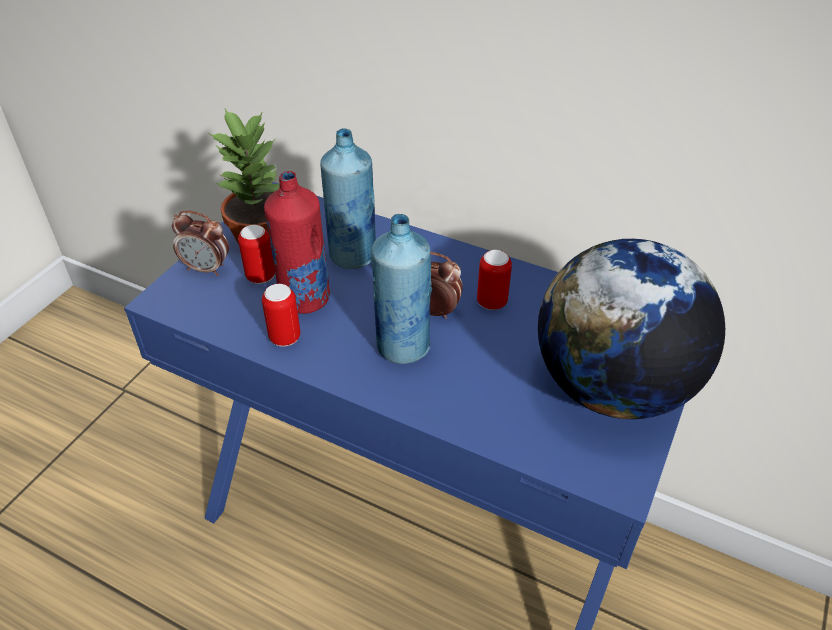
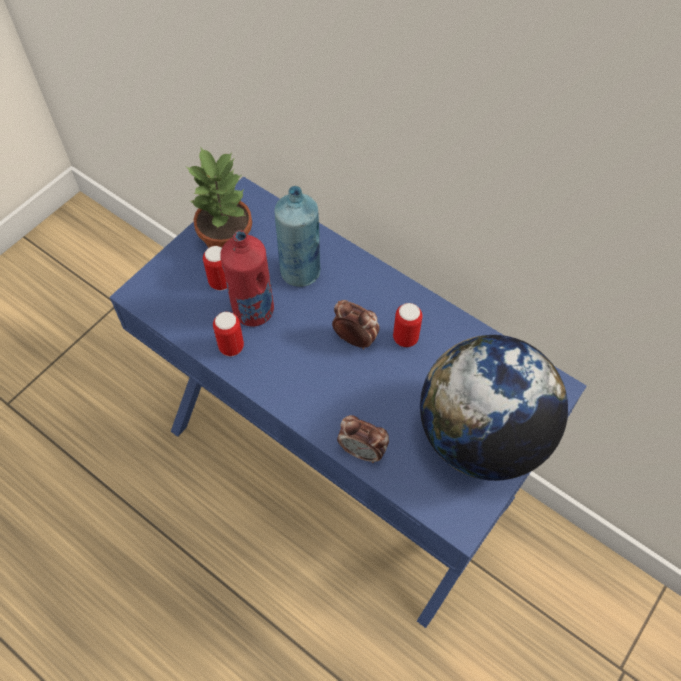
camera: 10 degrees right, 15 degrees up
alarm clock [172,211,229,276] -> alarm clock moved to [337,415,389,463]
blue bottle [371,214,432,364] -> none

